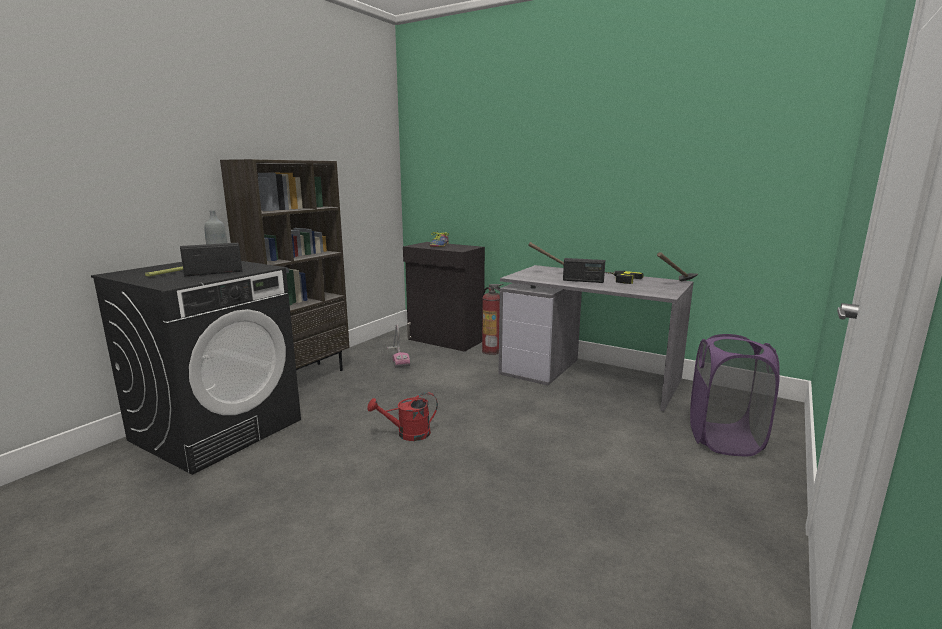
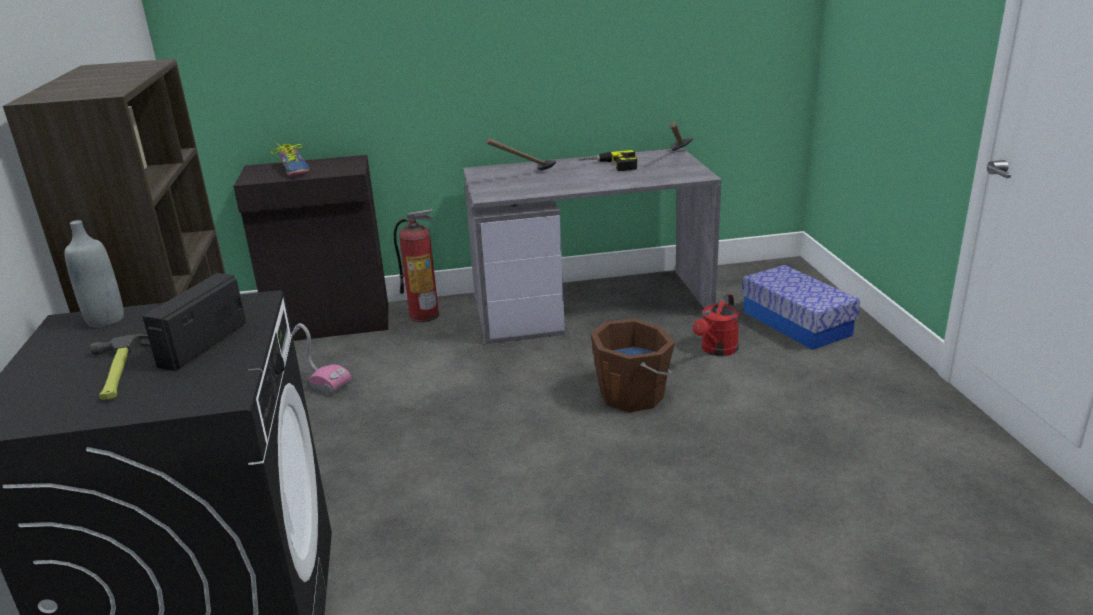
camera: 40 degrees left, 10 degrees up
red watering can [367,392,438,441] -> red watering can moved to [693,294,739,356]
radio [563,258,605,283] -> none
purple laundry basket [690,334,780,456] -> storage box [742,265,860,350]
none -> brown bucket [591,318,675,413]

